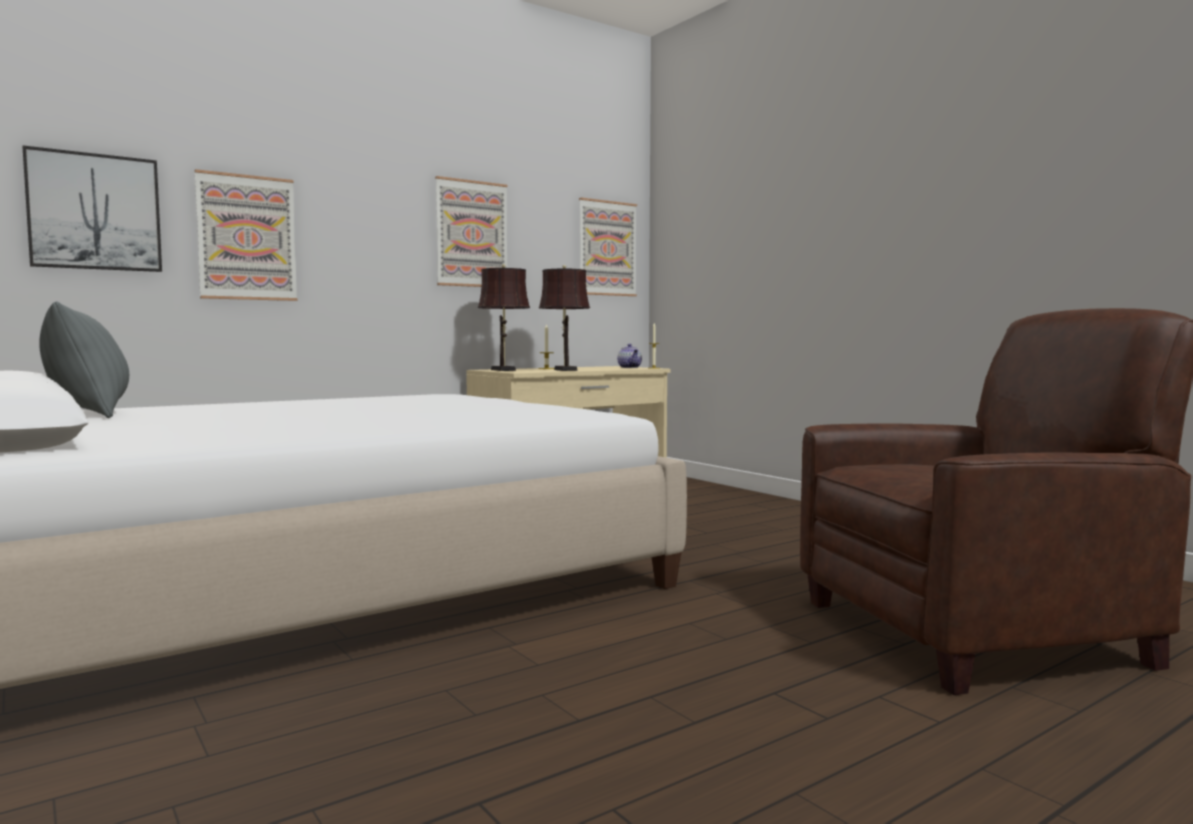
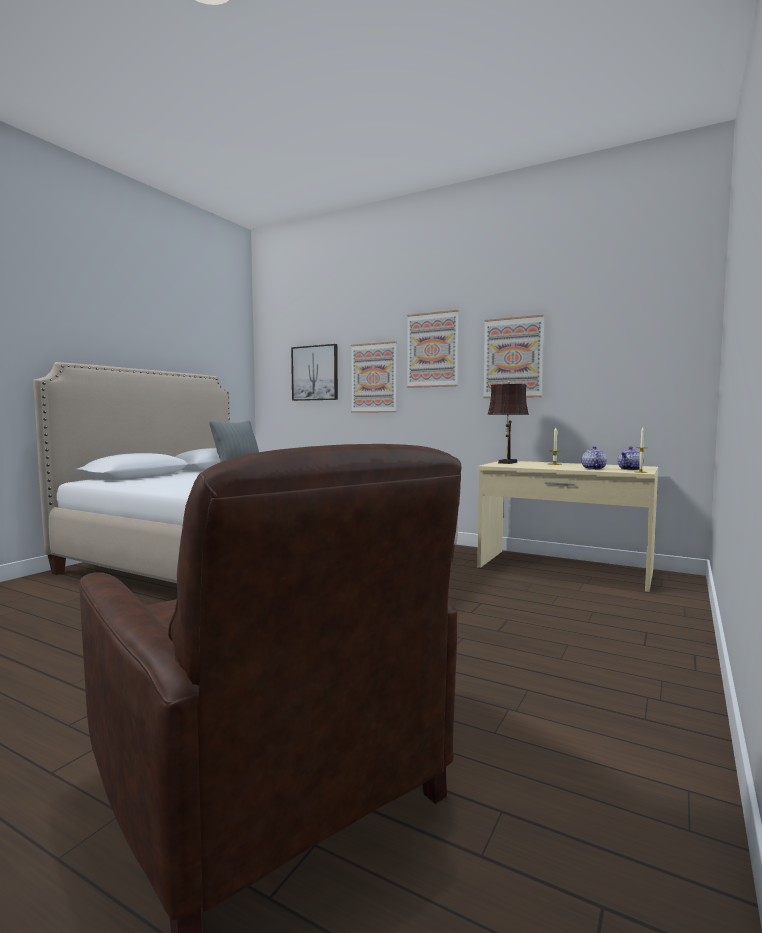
camera: 65 degrees right, 0 degrees up
brown table lamp [539,265,590,371] -> none
picture [579,197,637,296] -> picture moved to [407,310,459,388]
none -> teapot [581,446,607,470]

